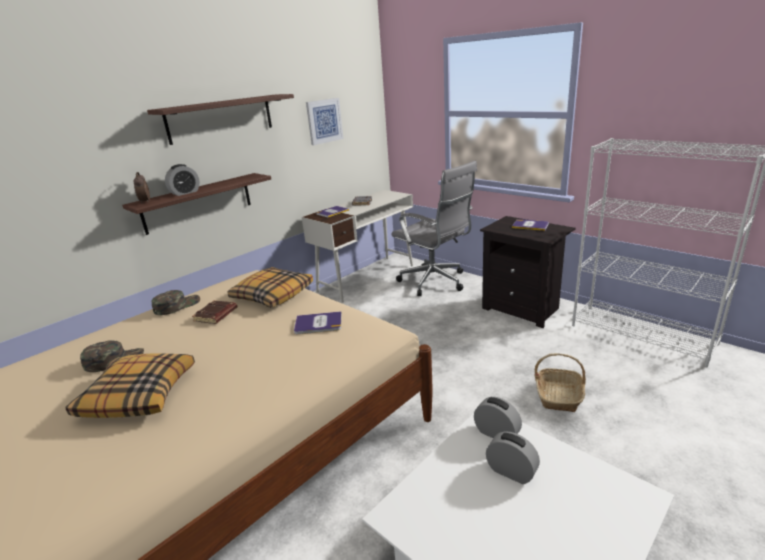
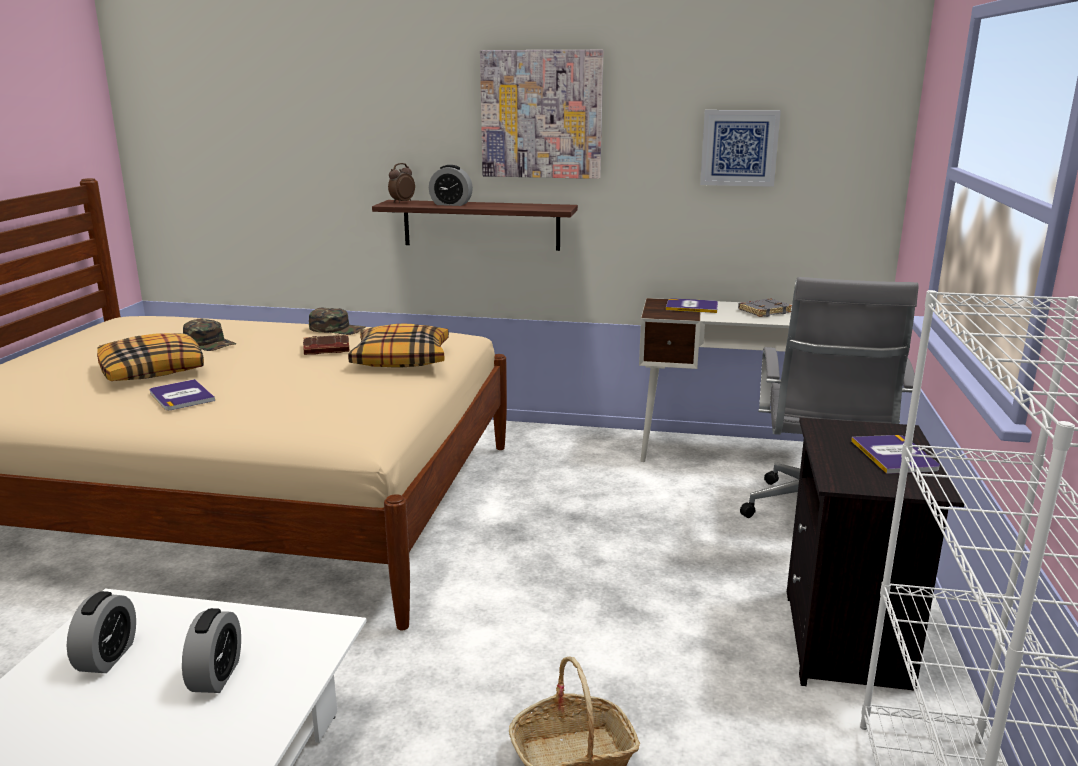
camera: 55 degrees right, 5 degrees down
shelf [147,94,294,145] -> picture [480,50,603,179]
book [294,311,342,334] -> book moved to [150,379,215,410]
alarm clock [474,397,522,438] -> alarm clock moved to [66,591,136,673]

